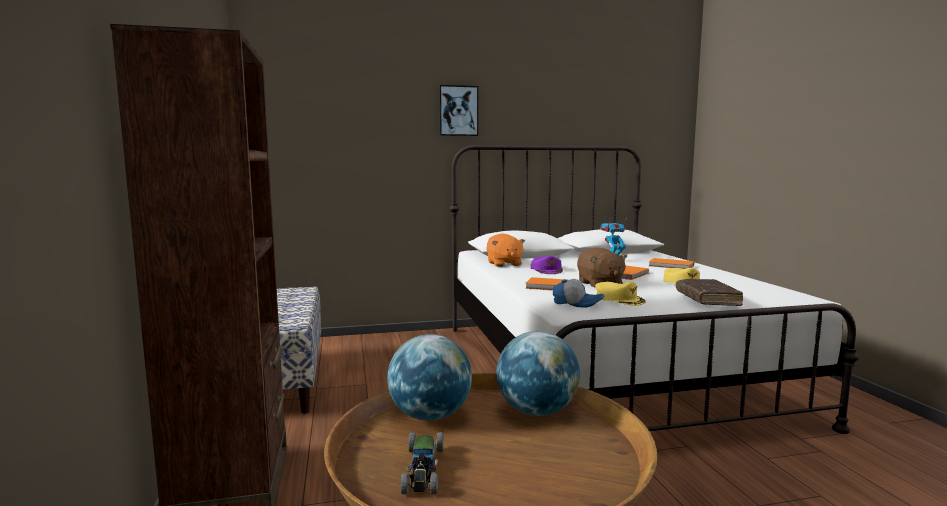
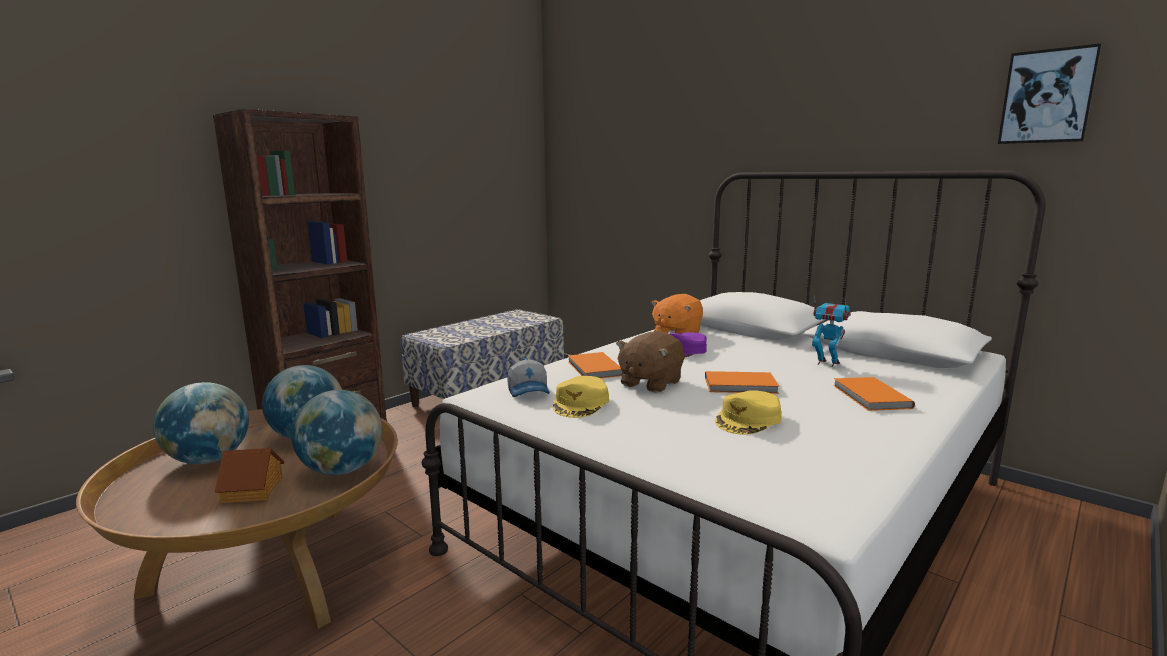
camera: 55 degrees right, 5 degrees up
toy car [401,432,444,494] -> globe [153,382,249,464]
picture [439,85,478,136] -> picture moved to [998,43,1102,144]
brown book [676,279,743,306] -> none
none -> toy house [215,448,284,503]

